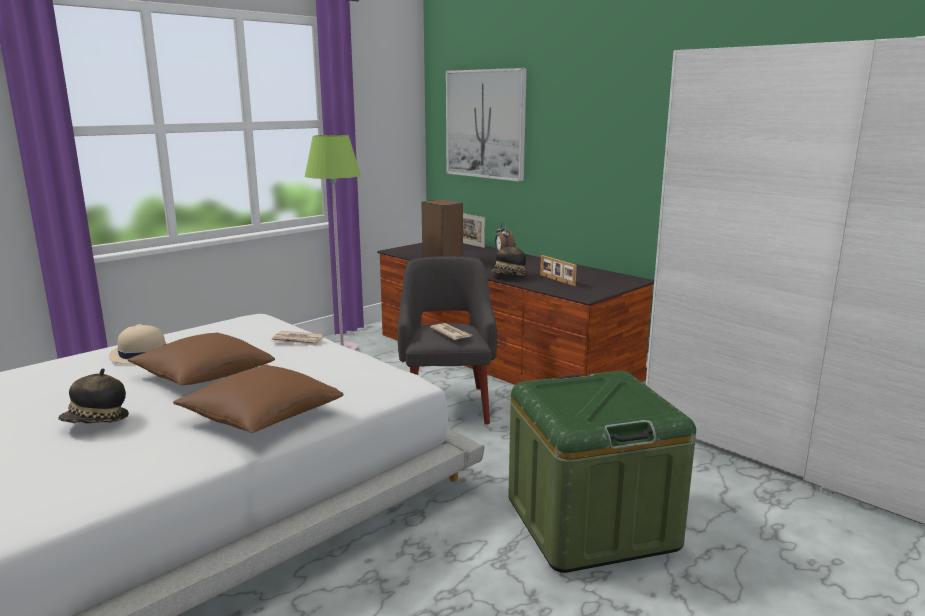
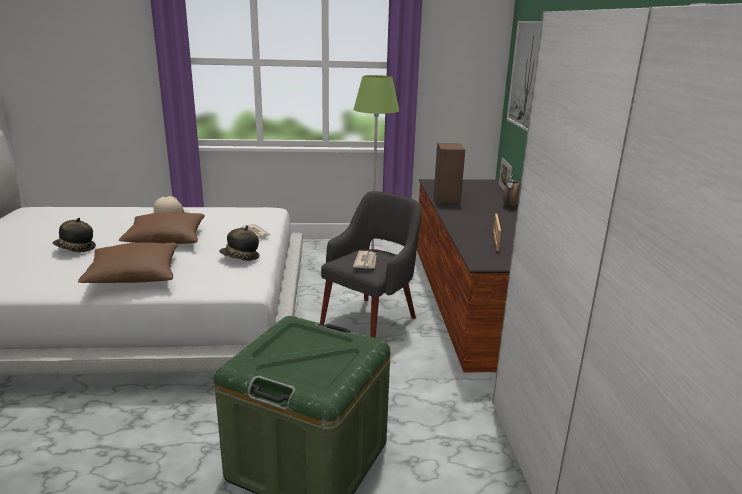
camera: 40 degrees right, 5 degrees up
hat [491,243,528,275] -> hat moved to [219,226,259,261]

